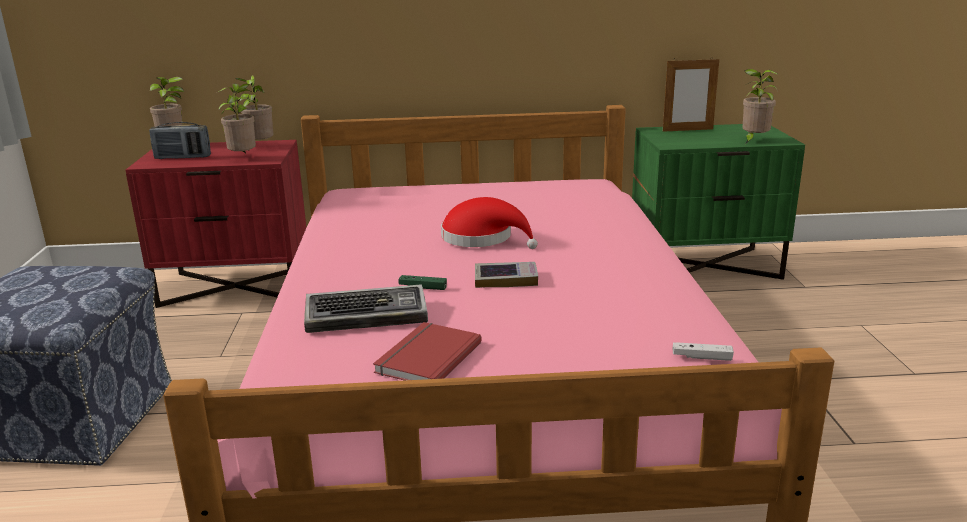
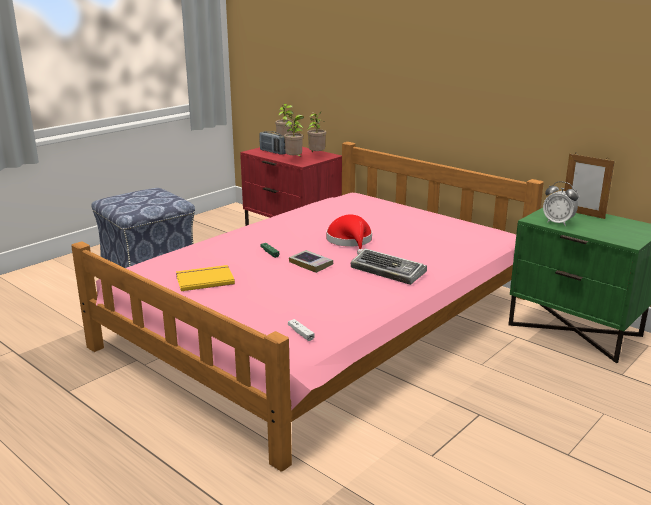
camera: 45 degrees right, 0 degrees up
keyboard [304,285,428,333] -> keyboard moved to [351,248,427,285]
red book [373,322,482,381] -> yellow book [176,265,235,291]
potted plant [742,69,779,143] -> none
none -> alarm clock [543,181,578,226]

